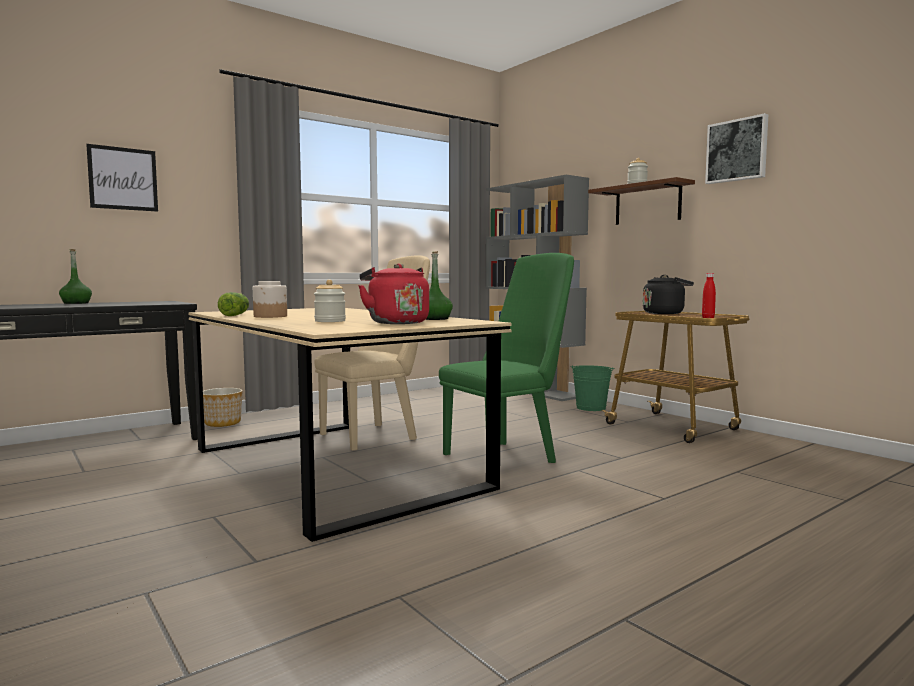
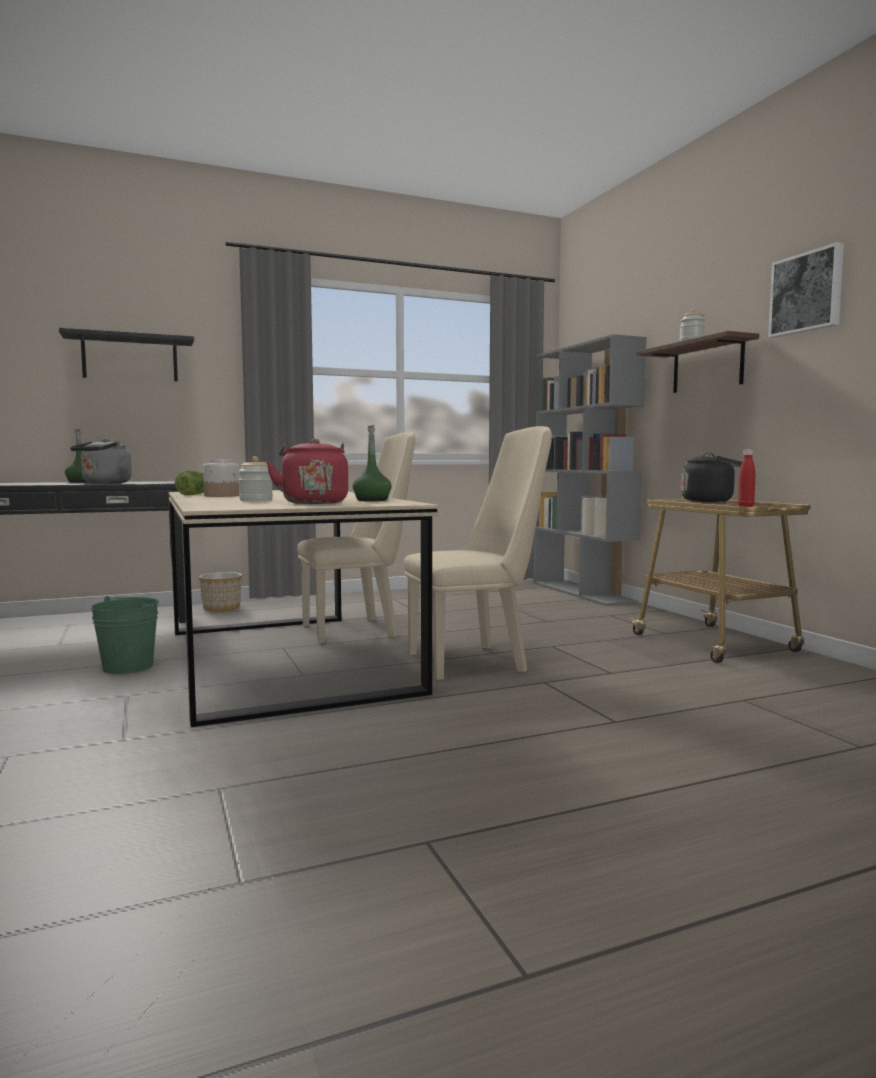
camera: 15 degrees right, 0 degrees up
picture [86,144,158,212] -> black shelf [59,328,194,381]
green chair [439,253,574,463] -> beige chair [404,426,552,680]
green bucket [571,365,615,411] -> green bucket moved to [91,596,159,674]
none -> grey kettle [70,439,132,484]

